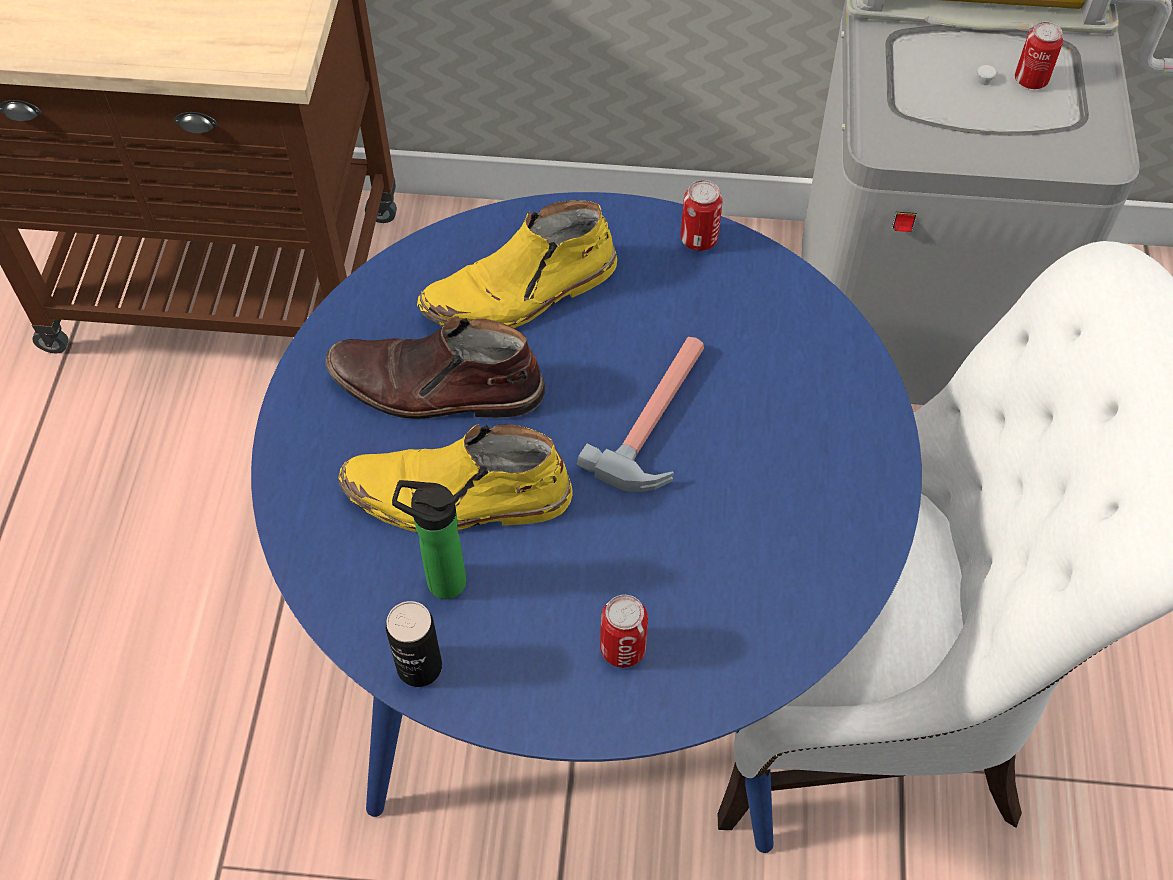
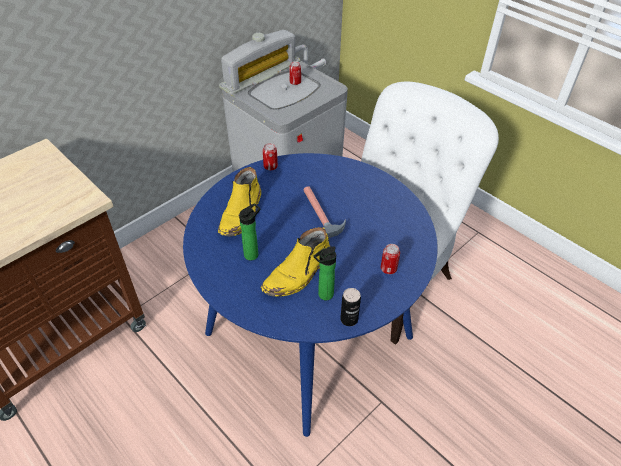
camera: 50 degrees left, 10 degrees down
brown boot [325,316,545,419] -> bottle [239,203,260,261]

